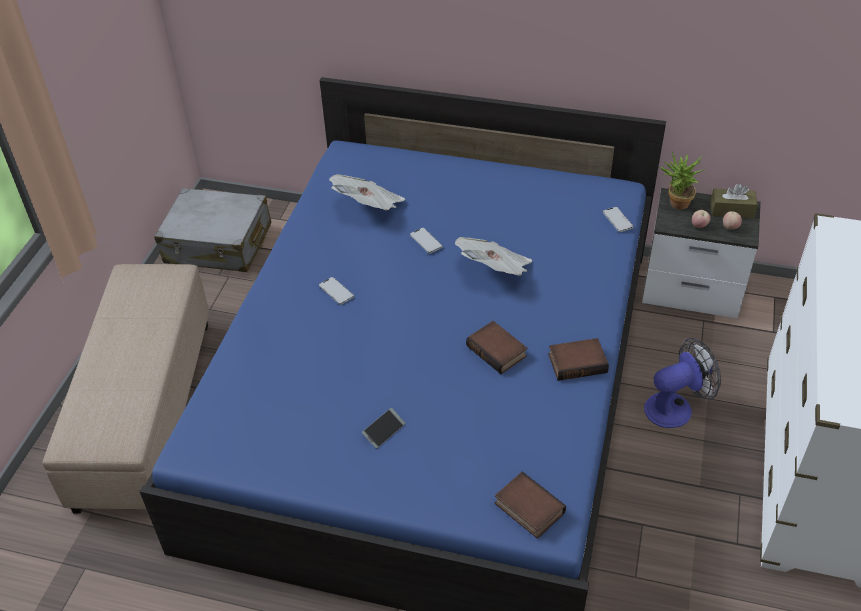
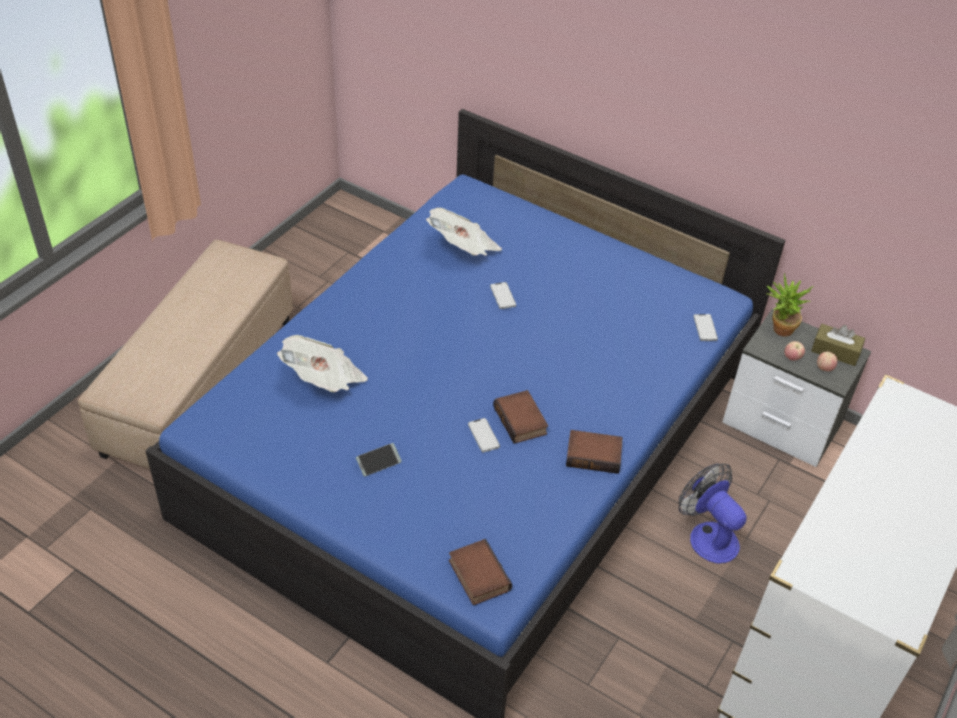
camera: 15 degrees right, 0 degrees up
grey suitcase [154,188,271,272] -> none
phone [319,277,354,305] -> phone moved to [468,418,500,452]
newspaper [455,237,532,276] -> newspaper moved to [277,335,368,392]
fan [644,338,721,428] -> fan turned 120 degrees counterclockwise [679,464,747,564]

